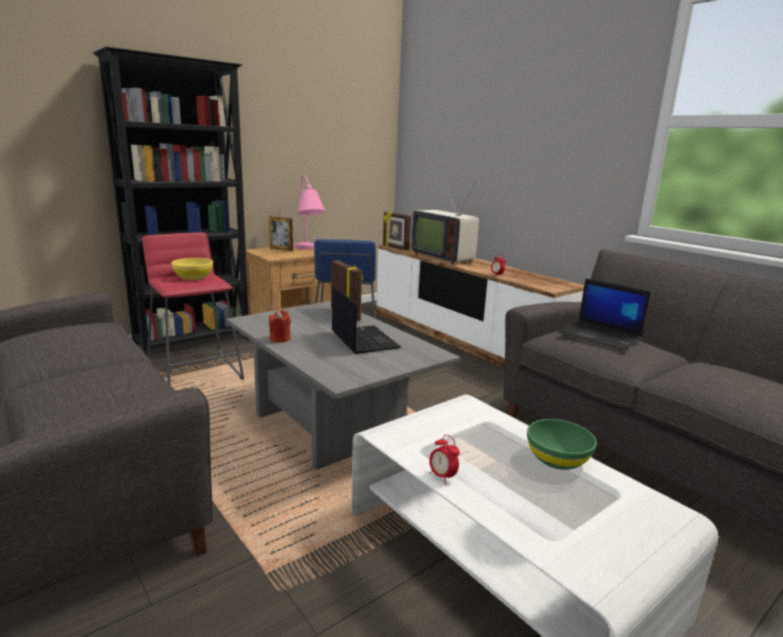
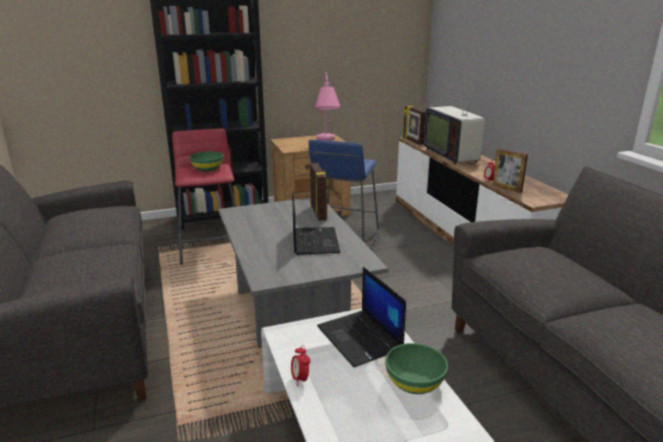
camera: 20 degrees right, 5 degrees up
yellow bowl [171,258,213,280] -> green bowl [189,151,223,172]
picture frame [269,216,293,251] -> picture frame moved to [492,149,528,193]
red candle [269,310,291,343] -> none
laptop [559,278,651,350] -> laptop moved to [317,267,406,367]

